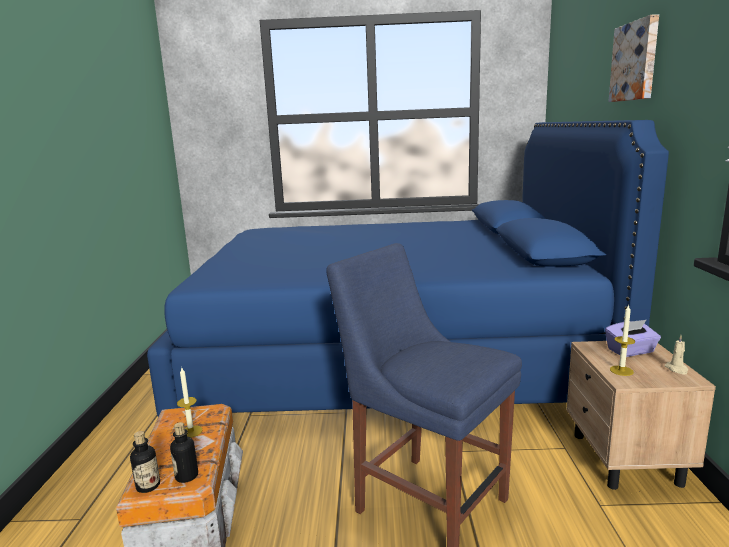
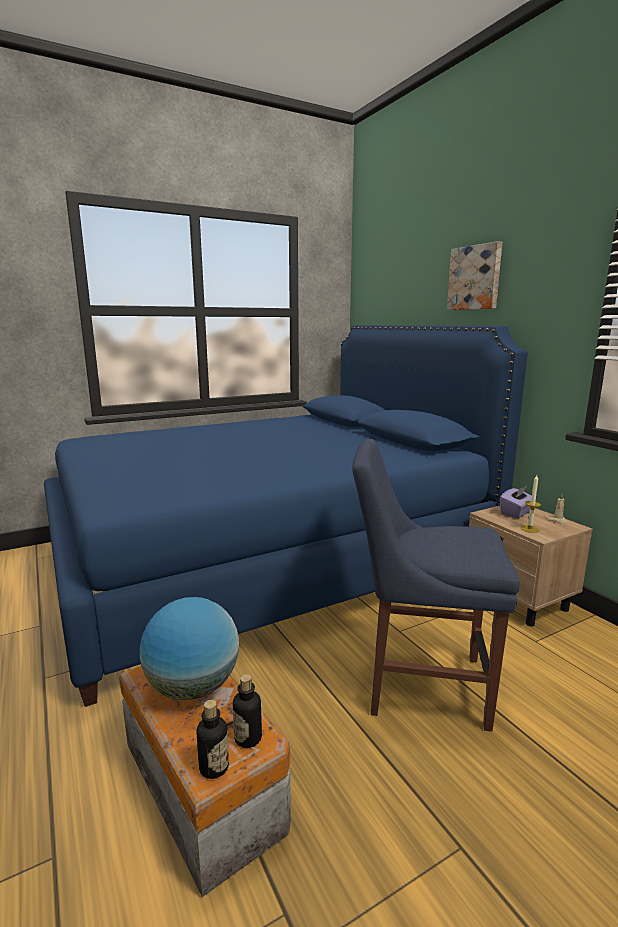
camera: 30 degrees left, 0 degrees up
candle [177,368,202,438] -> globe [140,597,239,700]

